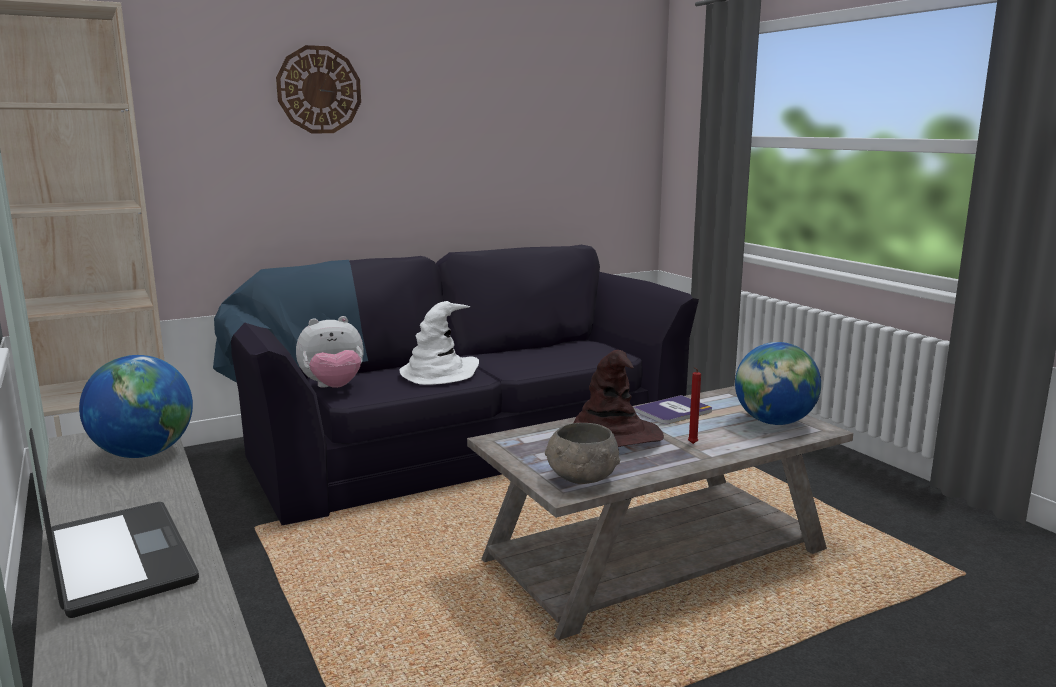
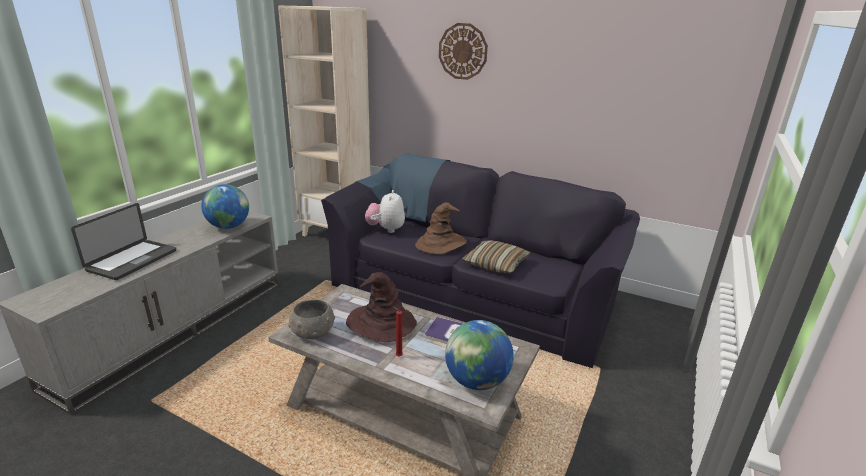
camera: 55 degrees right, 10 degrees up
plush toy [296,316,364,388] -> plush toy turned 60 degrees clockwise [365,190,405,233]
white hat [399,301,479,385] -> brown hat [415,203,467,254]
none -> pillow [462,240,530,274]

